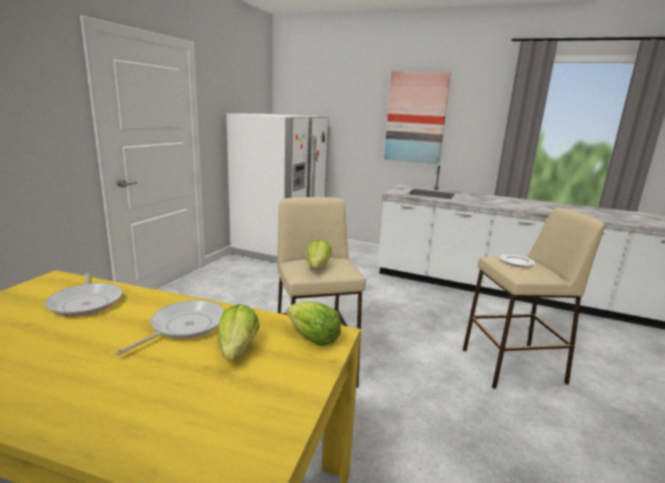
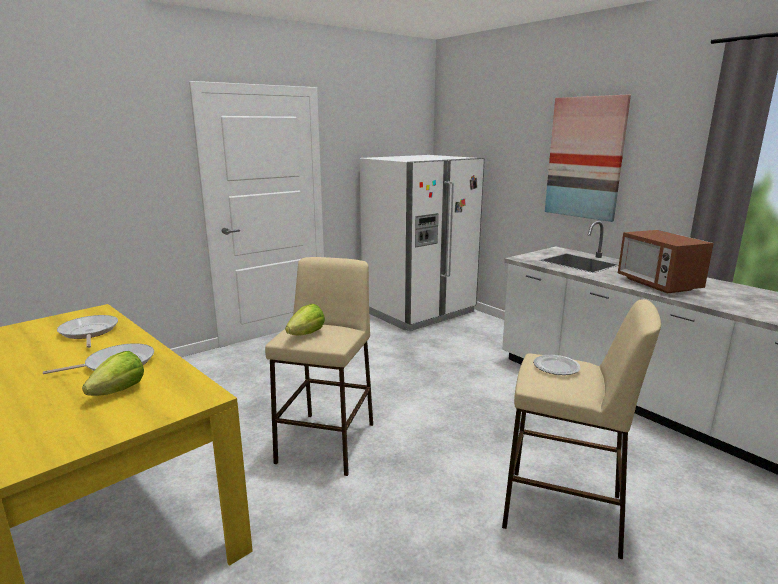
camera: 30 degrees right, 0 degrees up
frying pan [45,273,122,317] -> frying pan turned 150 degrees clockwise [57,315,118,348]
lettuce [287,301,341,346] -> none
none -> microwave [618,230,714,293]

